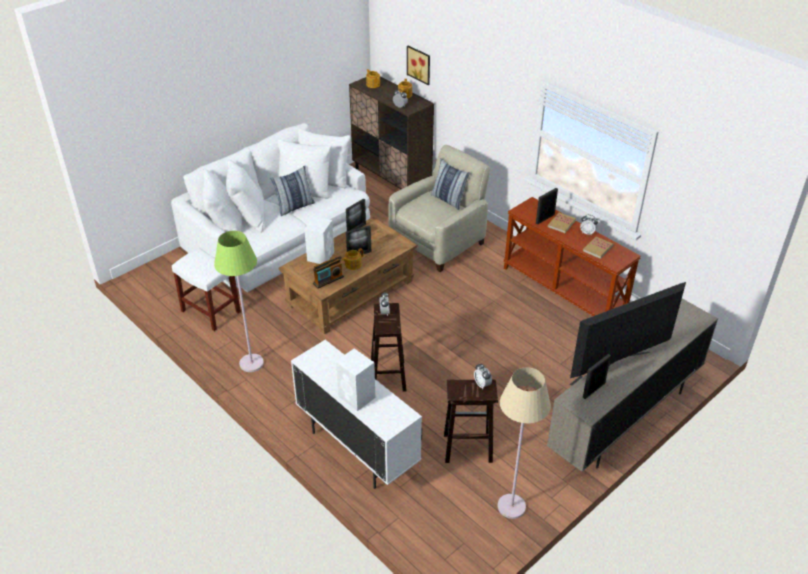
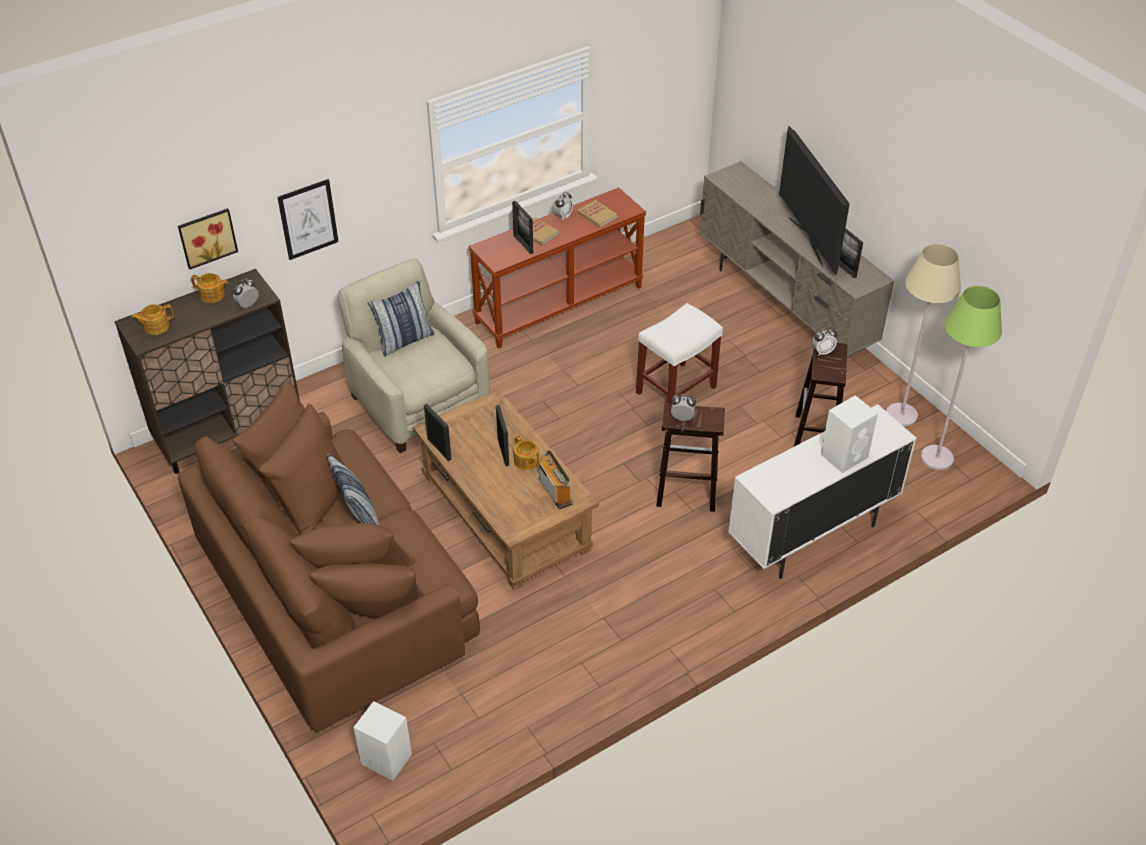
camera: 80 degrees left, 5 degrees up
white sofa [171,123,370,292] -> brown sofa [178,380,480,731]
white stool [172,248,241,331] -> white stool moved to [636,303,723,403]
green floor lamp [214,231,264,372] -> green floor lamp moved to [921,286,1002,470]
white speaker [304,216,334,264] -> white speaker moved to [353,701,412,781]
none -> picture [277,179,339,260]

